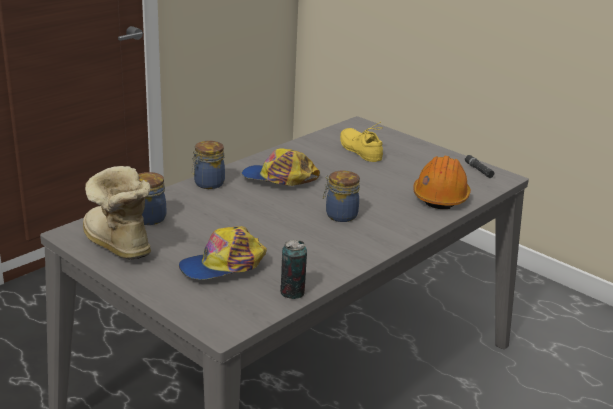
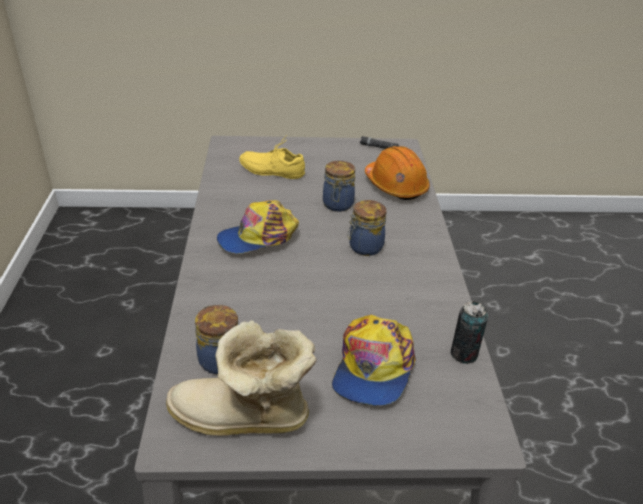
camera: 45 degrees left, 10 degrees up
jar [192,141,225,189] -> jar moved to [323,161,355,212]

